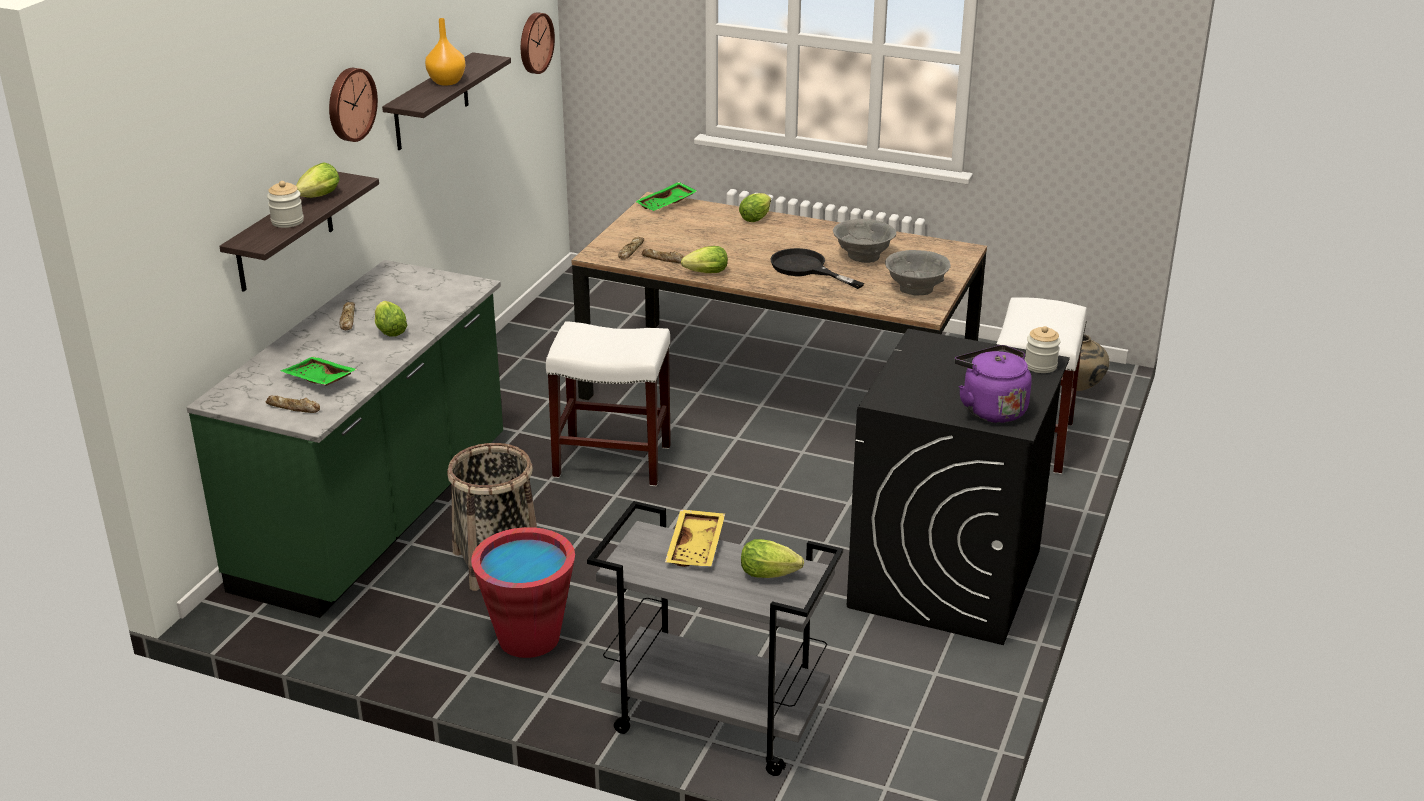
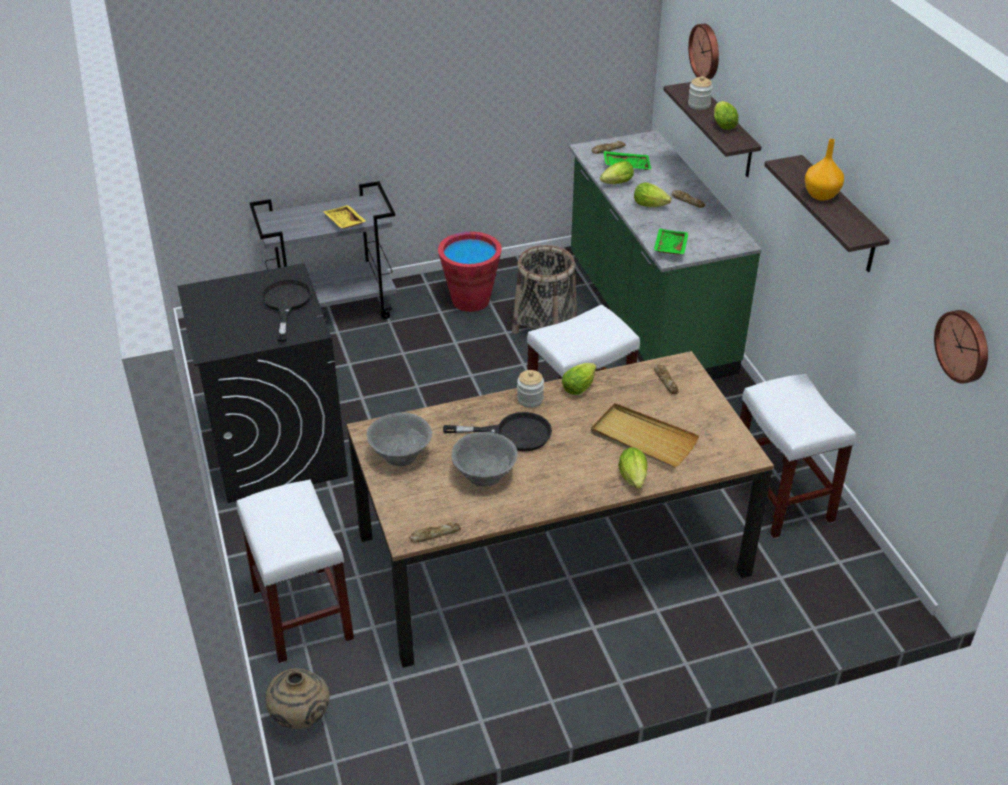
camera: 140 degrees right, 10 degrees up
wall clock [329,68,378,142] -> wall clock moved to [688,23,719,80]
green tray [635,182,697,211] -> green tray moved to [654,228,689,255]
bread [641,249,685,263] -> bread moved to [409,523,461,543]
lettuce [741,539,804,578] -> lettuce moved to [600,161,634,184]
purple kettle [954,345,1032,423] -> none
jar [1025,326,1060,373] -> jar moved to [517,370,544,408]
none -> black frying pan [261,279,312,342]
none -> beige tray [591,403,699,468]
none -> white stool [740,374,856,539]

